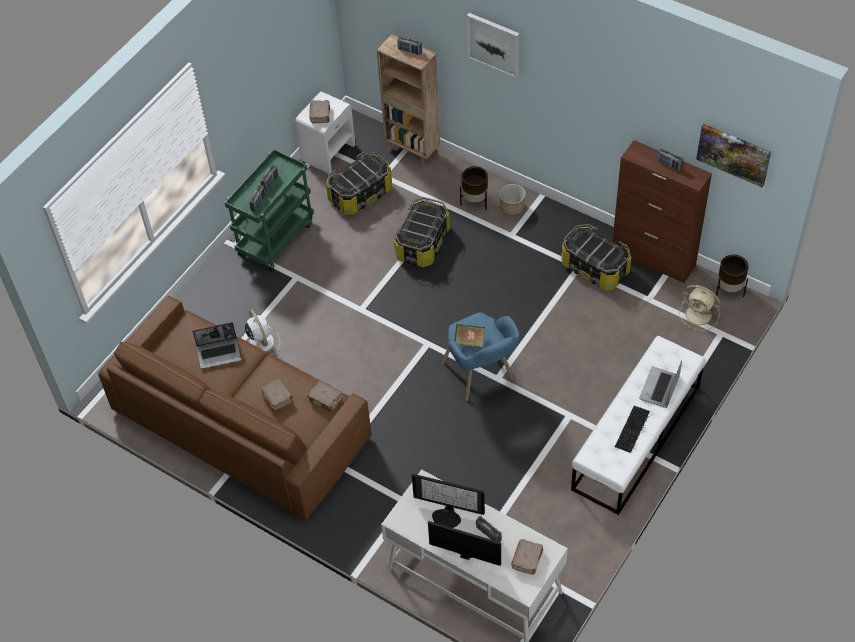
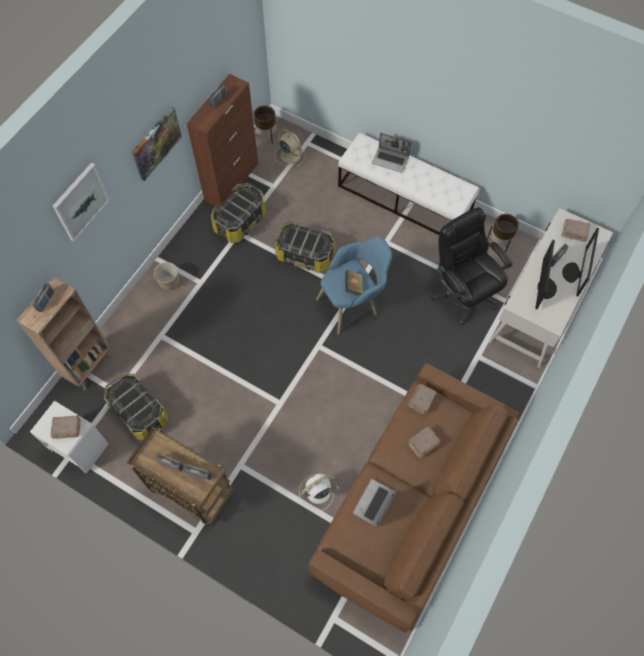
camera: 95 degrees left, 10 degrees up
laptop [192,322,241,369] -> laptop turned 135 degrees counterclockwise [353,479,398,528]
green cart [225,149,314,272] -> brown cart [127,427,233,526]
storage box [394,197,450,268] -> storage box moved to [274,221,335,273]
brown planter [460,166,488,210] -> brown planter moved to [487,214,519,253]
keyboard [615,406,650,453] -> none
beige fan [679,285,721,331] -> beige fan turned 75 degrees counterclockwise [274,129,306,167]
picture [696,124,771,187] -> picture moved to [132,107,182,181]
none -> black office chair [431,207,512,325]

